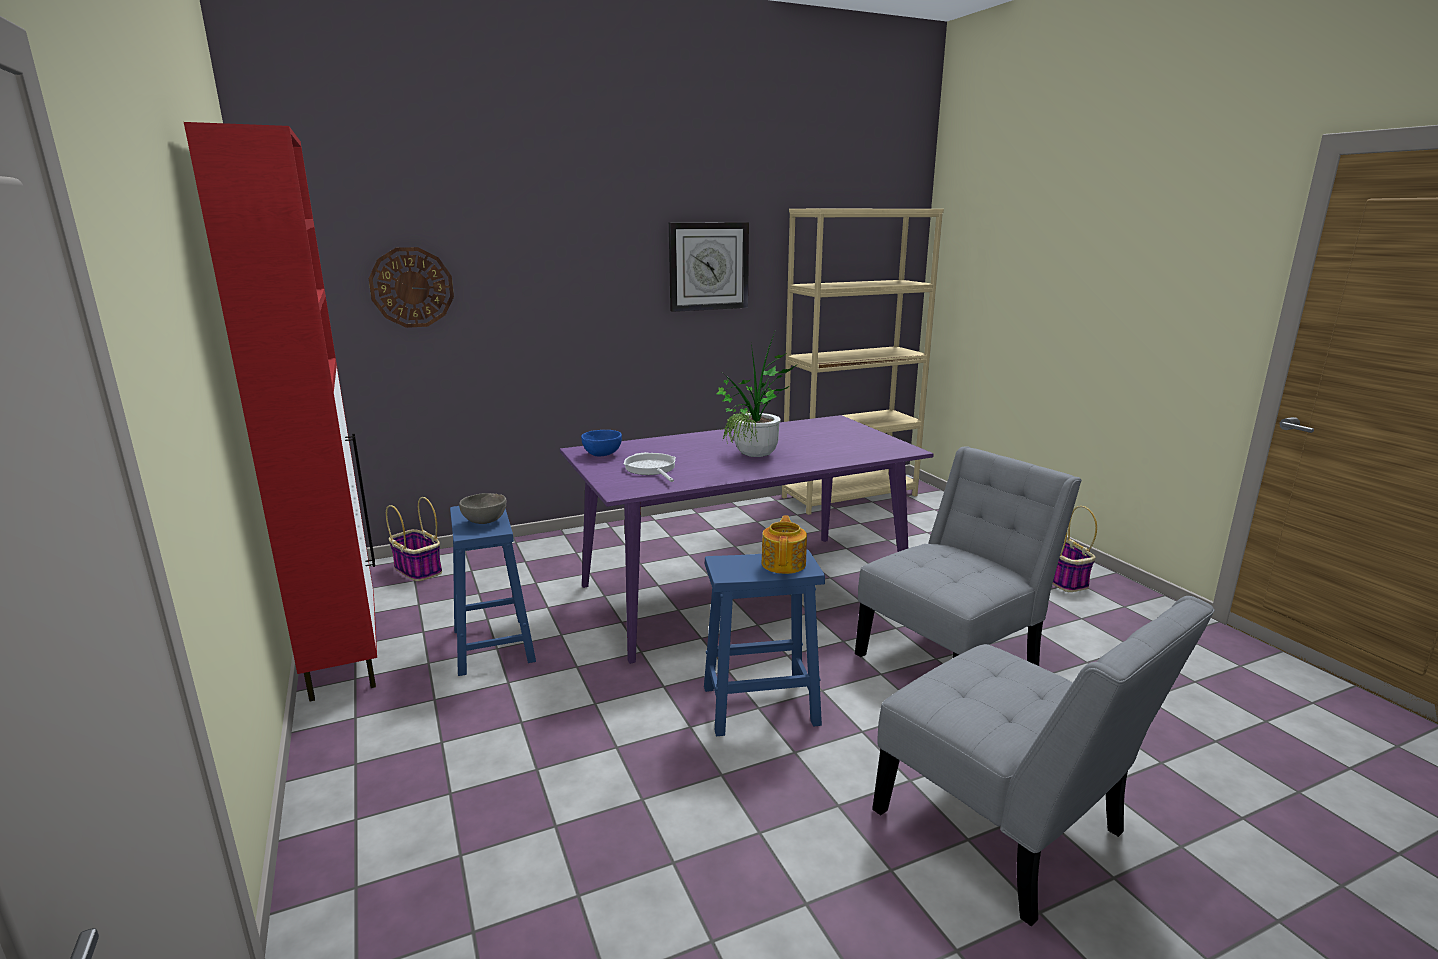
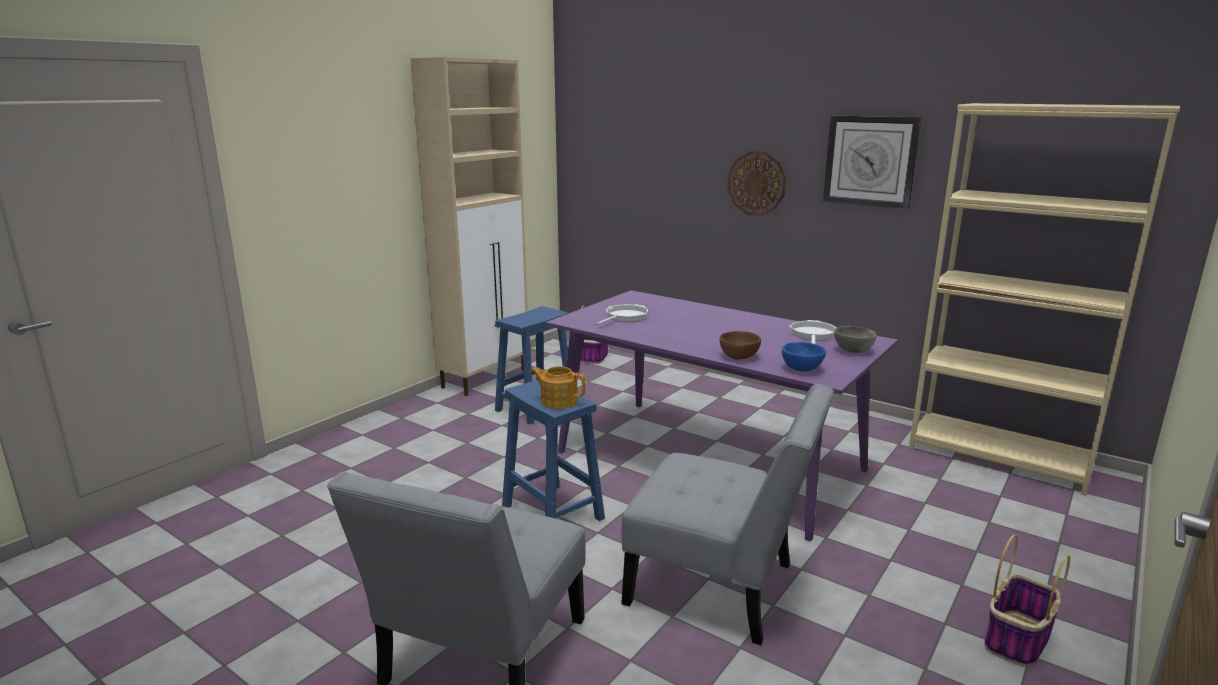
camera: 60 degrees right, 0 degrees up
red cabinet [184,122,377,702] -> beige cabinet [410,57,527,396]
wall clock [369,247,454,328] -> wall clock moved to [727,151,787,216]
grey bowl [459,493,507,524] -> grey bowl moved to [834,326,877,353]
blue bowl [581,430,622,456] -> blue bowl moved to [782,342,826,371]
potted plant [717,332,798,457] -> none
teapot [761,515,807,574] -> teapot turned 135 degrees counterclockwise [531,366,585,409]
none -> brown bowl [719,331,761,360]
none -> frying pan [789,320,836,344]

